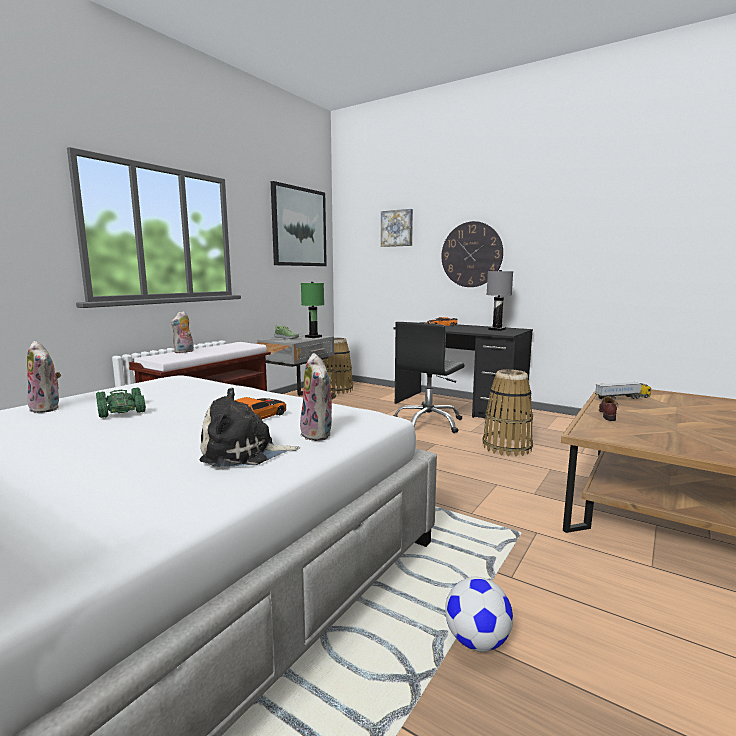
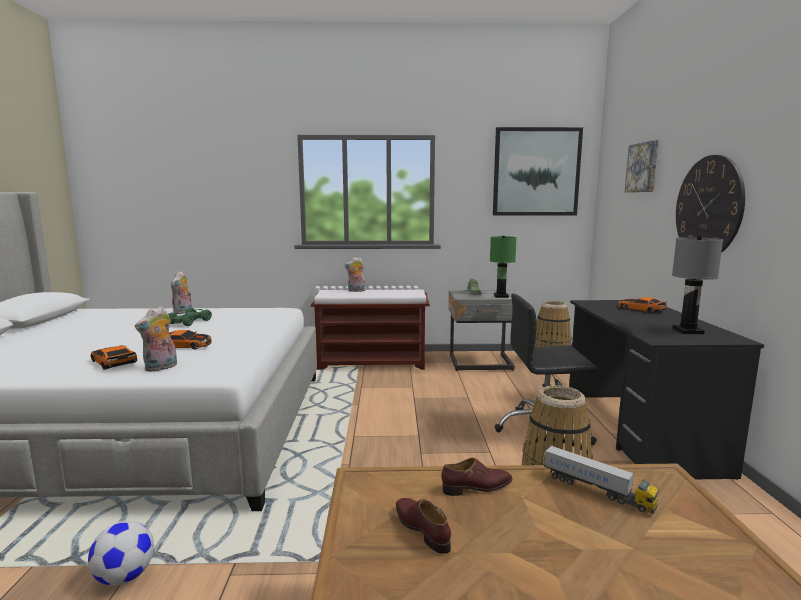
camera: 55 degrees right, 0 degrees up
plush toy [199,388,300,467] -> toy car [91,345,137,370]
none -> brown shoe [396,498,451,554]

